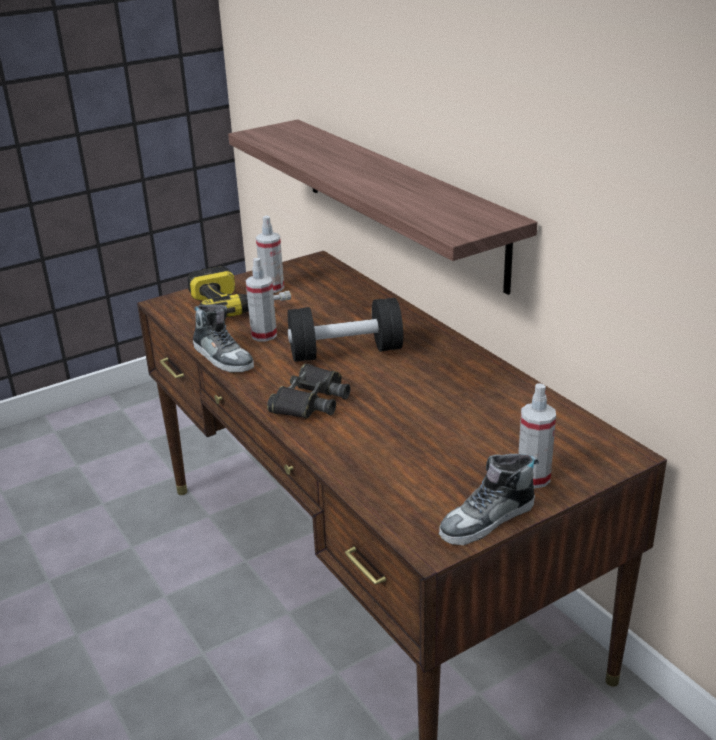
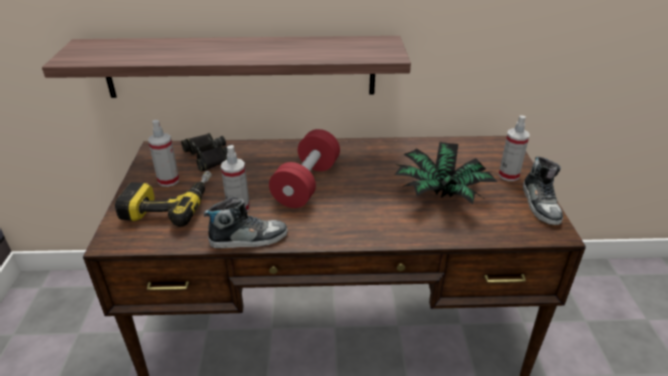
camera: 60 degrees left, 5 degrees up
black binoculars [267,364,351,419] -> black binoculars moved to [181,133,231,172]
black dumbbell [288,298,403,362] -> red dumbbell [269,129,340,208]
none -> potted plant [394,142,497,204]

